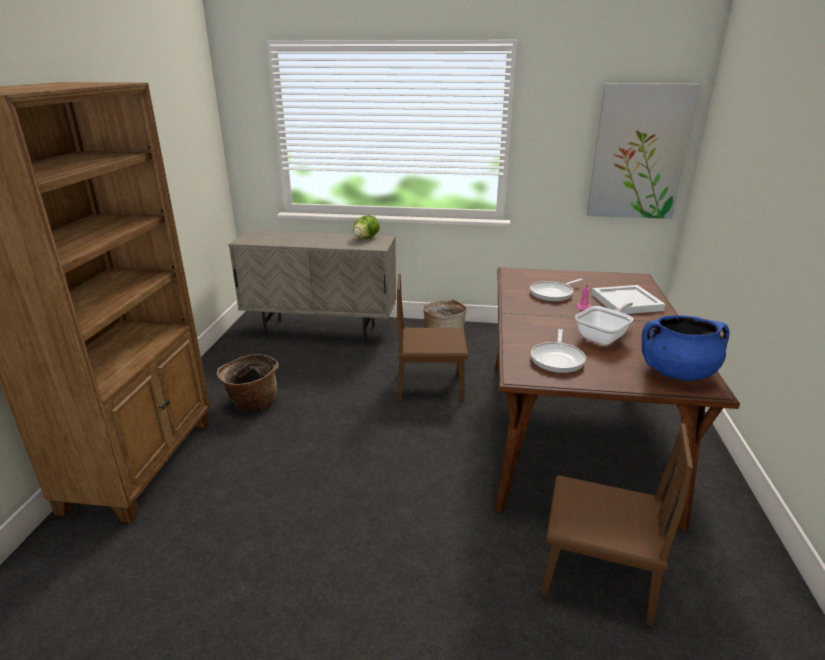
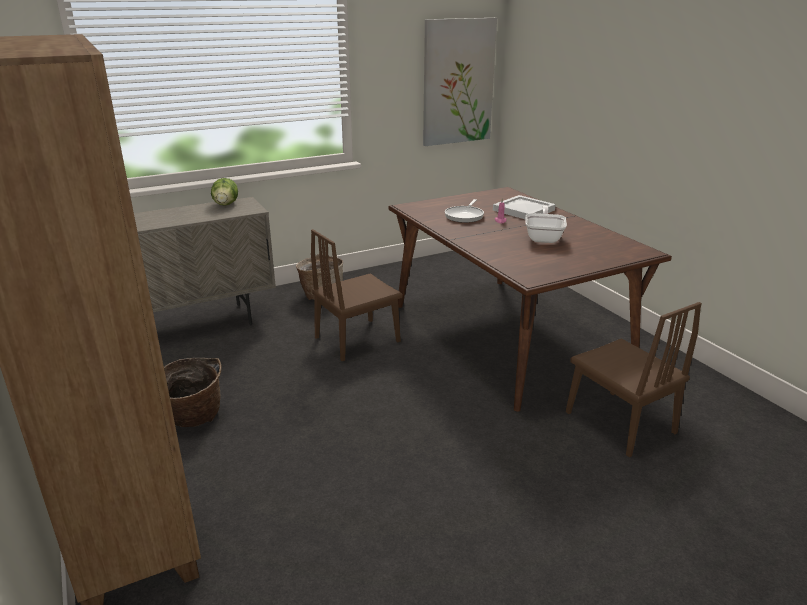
camera: 35 degrees left, 0 degrees up
frying pan [531,329,586,373] -> none
brown chair [541,423,693,626] -> brown chair turned 75 degrees clockwise [566,302,702,457]
blue cooking pot [642,315,729,381] -> none

